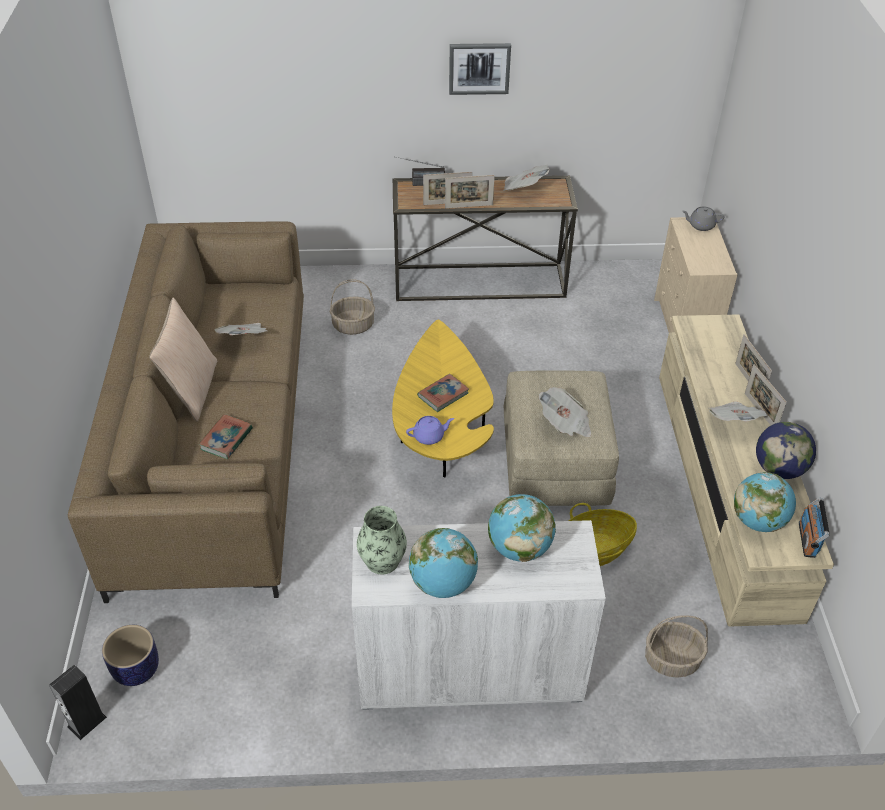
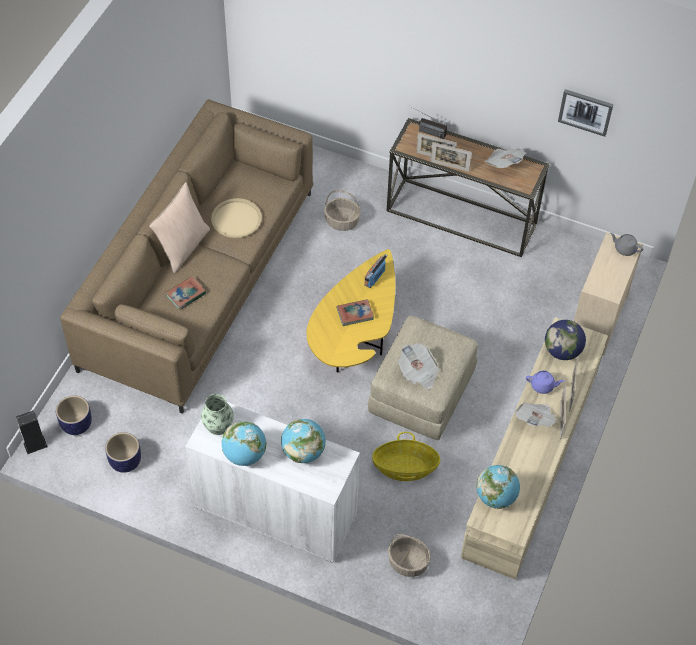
camera: 25 degrees right, 10 degrees up
newspaper [215,323,267,335] -> beige tray [211,198,262,238]
purple teapot [406,416,454,445] -> purple teapot moved to [526,371,565,394]
picture [449,43,511,95] -> picture moved to [558,89,613,137]
globe [756,422,816,479] -> globe moved to [545,320,586,360]
radio [799,497,830,558] -> radio moved to [364,254,388,288]
none -> planter [105,432,141,473]

